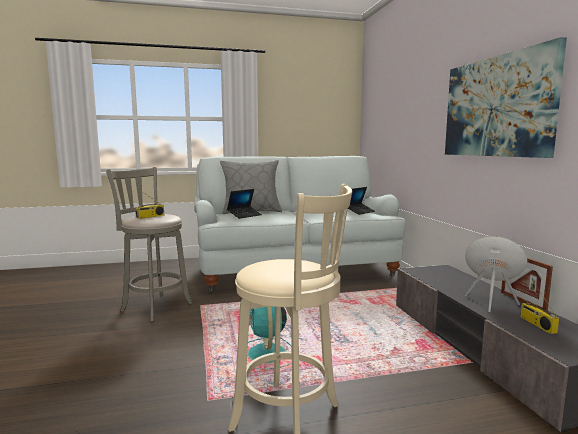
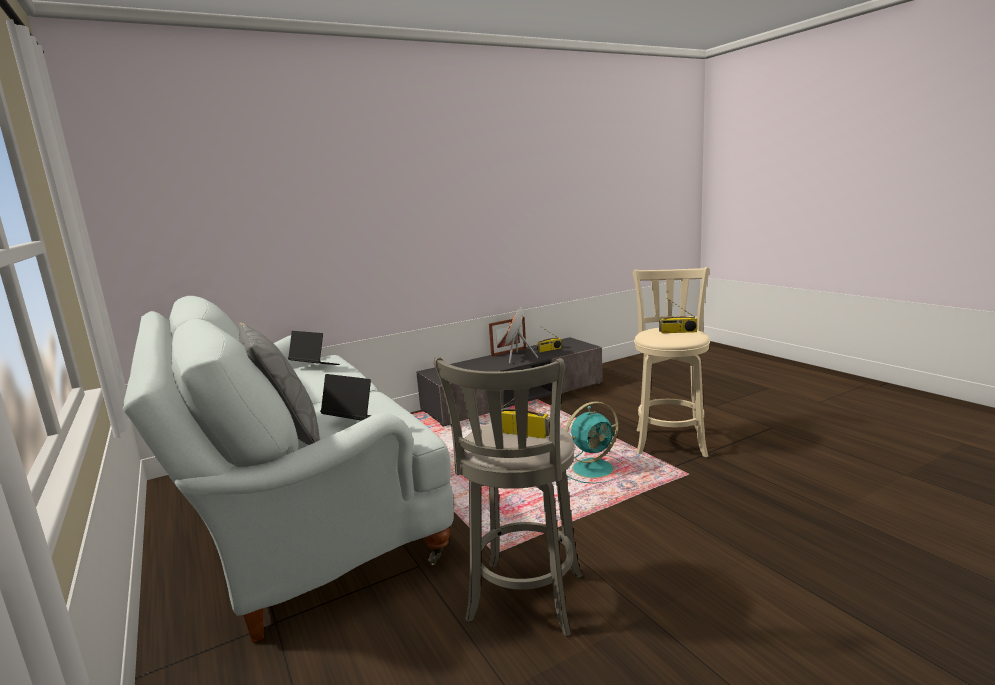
camera: 105 degrees left, 5 degrees up
picture [445,37,567,158] -> none
none -> radio [659,298,697,333]

